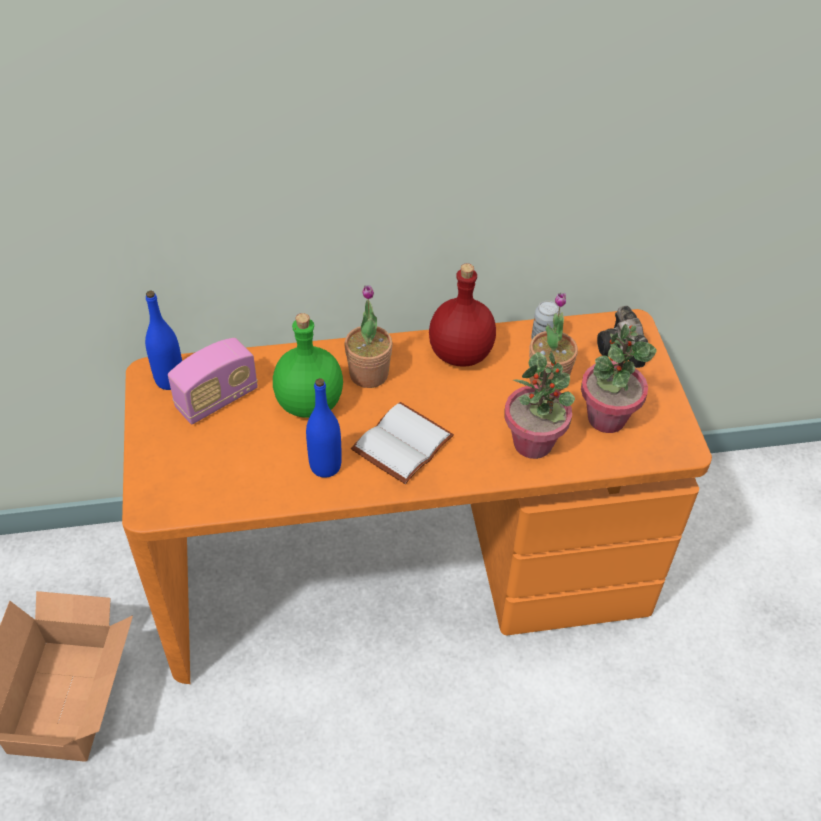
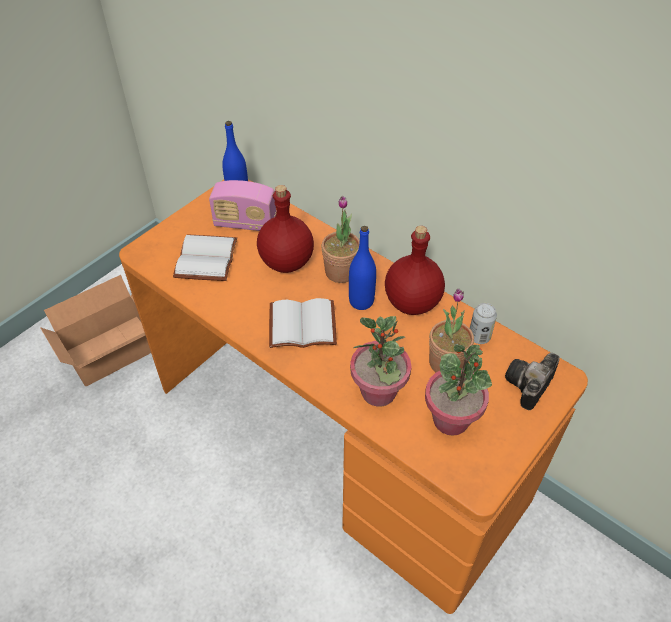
camera: 50 degrees right, 0 degrees up
green bottle [273,313,343,418] -> red bottle [257,185,314,273]
blue bottle [306,378,342,478] -> blue bottle moved to [349,226,376,310]
none -> white book [173,234,237,281]

